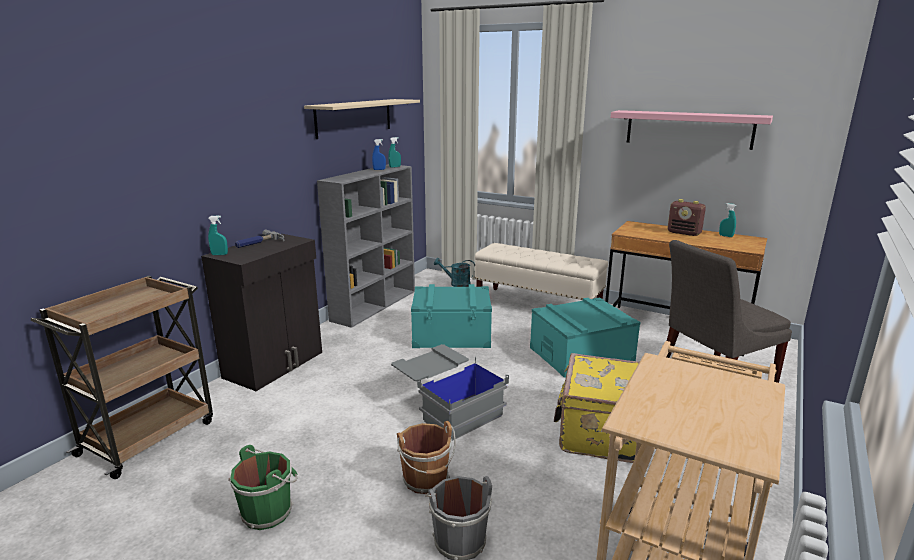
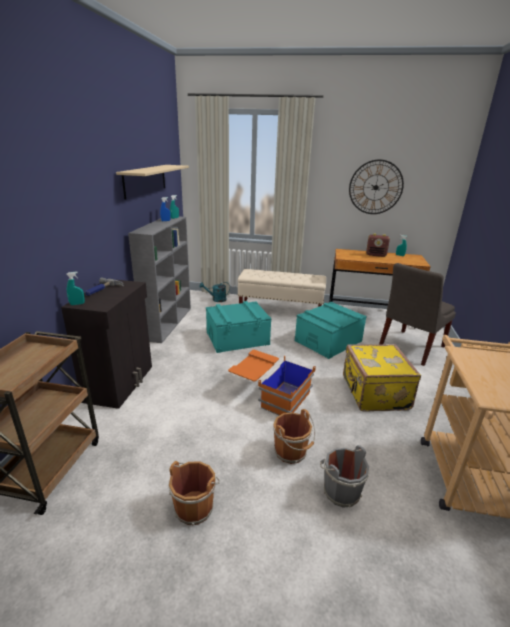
camera: 20 degrees left, 5 degrees up
green bucket [228,445,298,530] -> brown bucket [169,461,220,525]
grey storage box [391,344,509,441] -> orange storage box [228,350,316,416]
pink shelf [611,110,773,150] -> wall clock [349,160,404,214]

